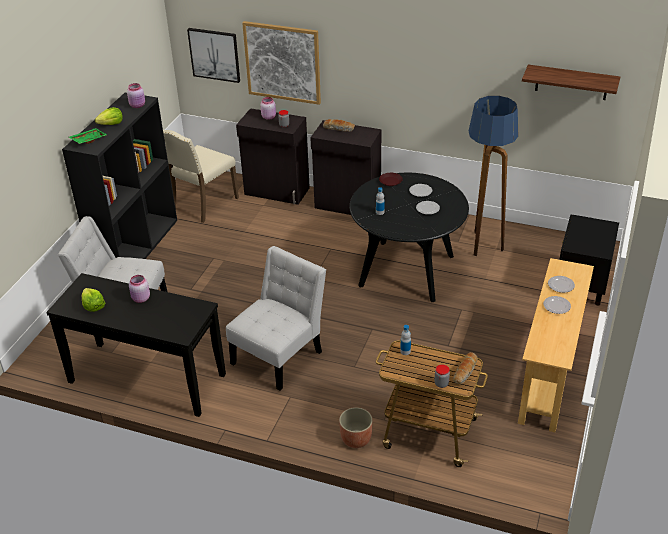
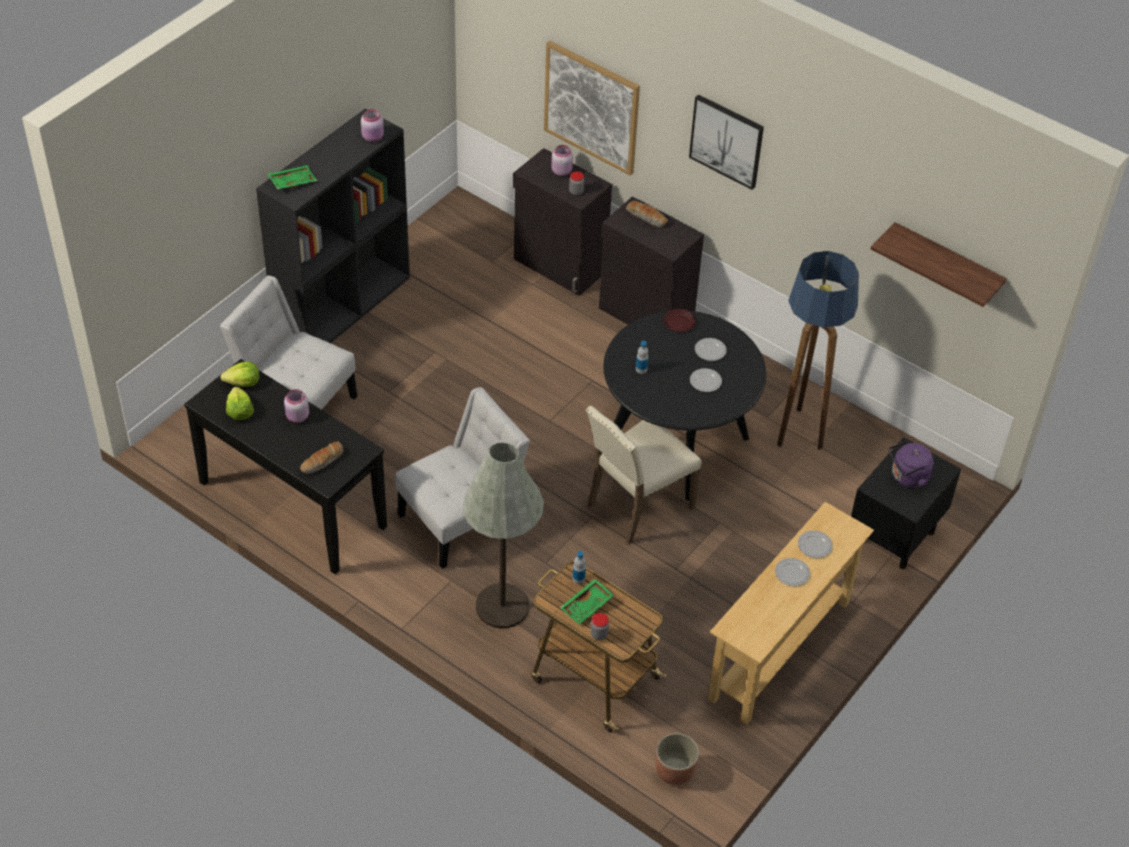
camera: 15 degrees right, 10 degrees up
lettuce [95,107,123,125] -> lettuce moved to [220,362,260,387]
beige chair [163,130,239,223] -> beige chair moved to [586,406,702,545]
picture [187,28,240,83] -> picture moved to [689,94,764,190]
planter [339,407,373,448] -> planter moved to [656,733,699,785]
bread [453,352,478,384] -> bread moved to [300,441,343,474]
none -> grey floor lamp [463,442,544,628]
none -> green tray [560,579,614,624]
none -> purple kettle [889,441,934,488]

